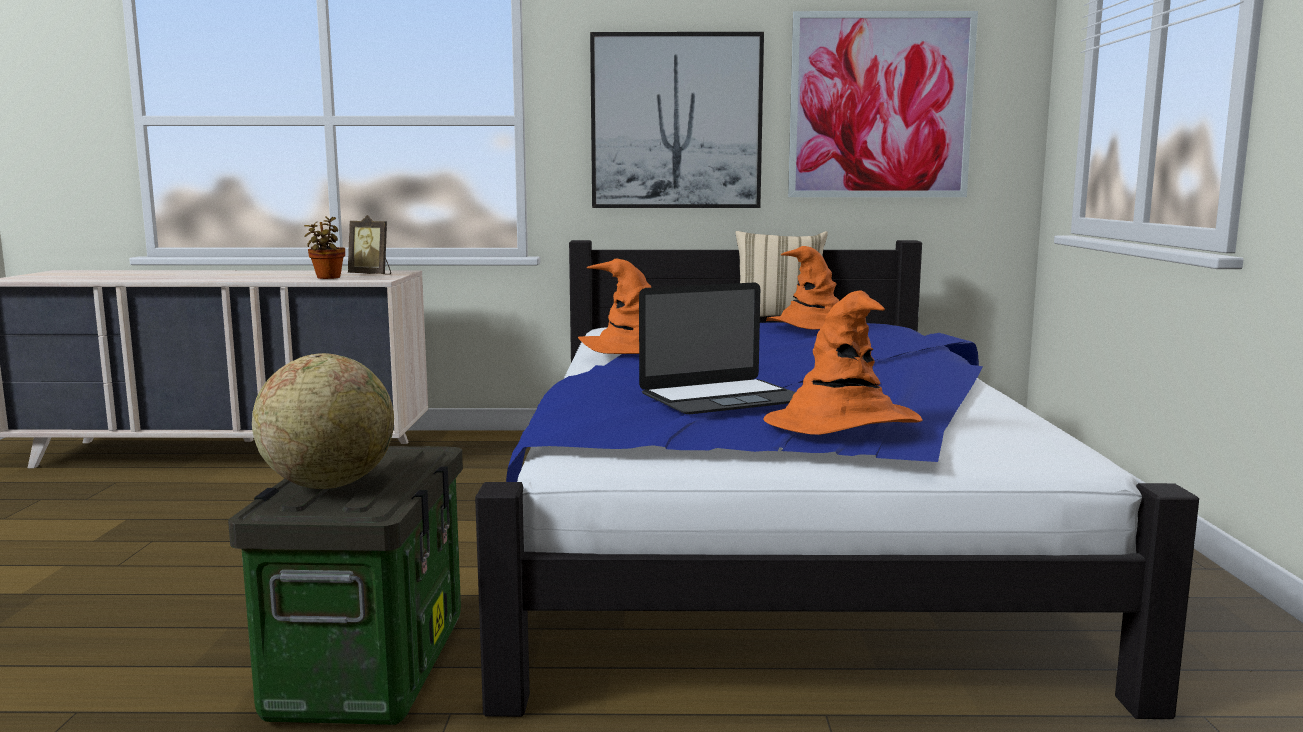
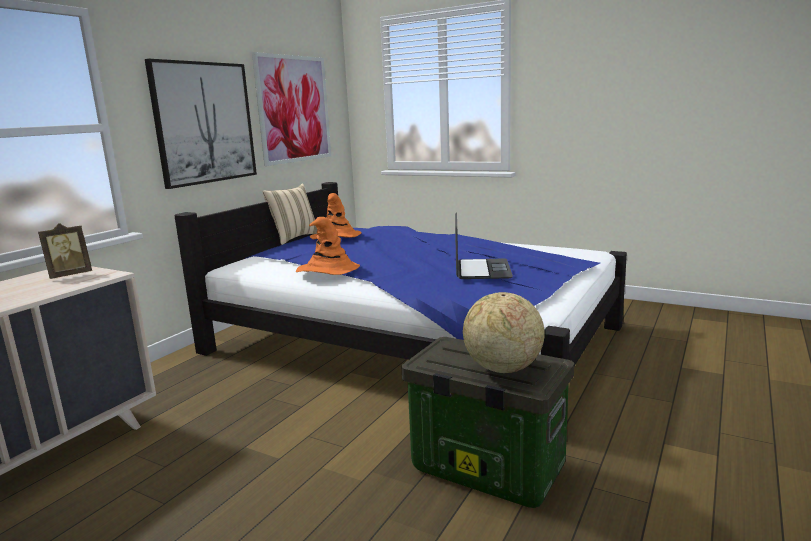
camera: 60 degrees left, 5 degrees up
potted plant [304,217,345,279] -> none
orange hat [763,290,923,435] -> none

